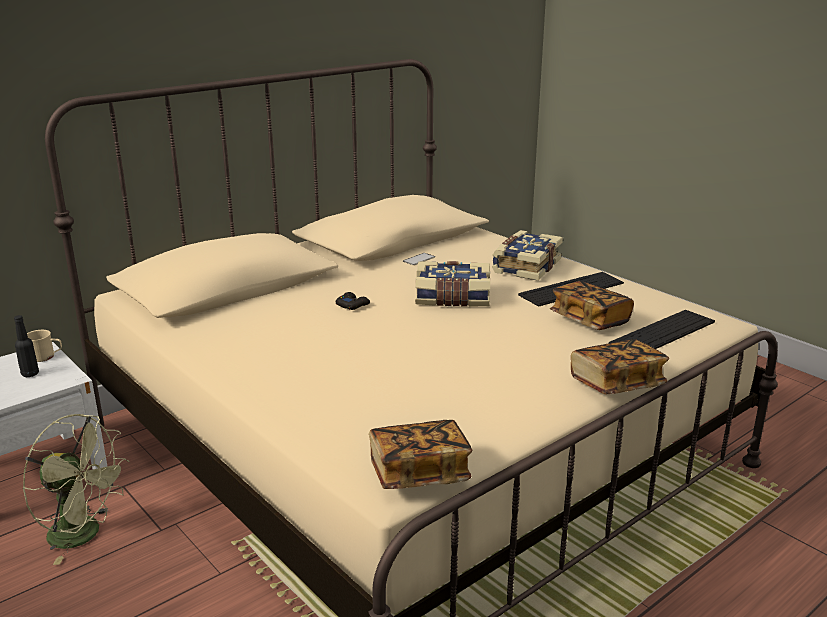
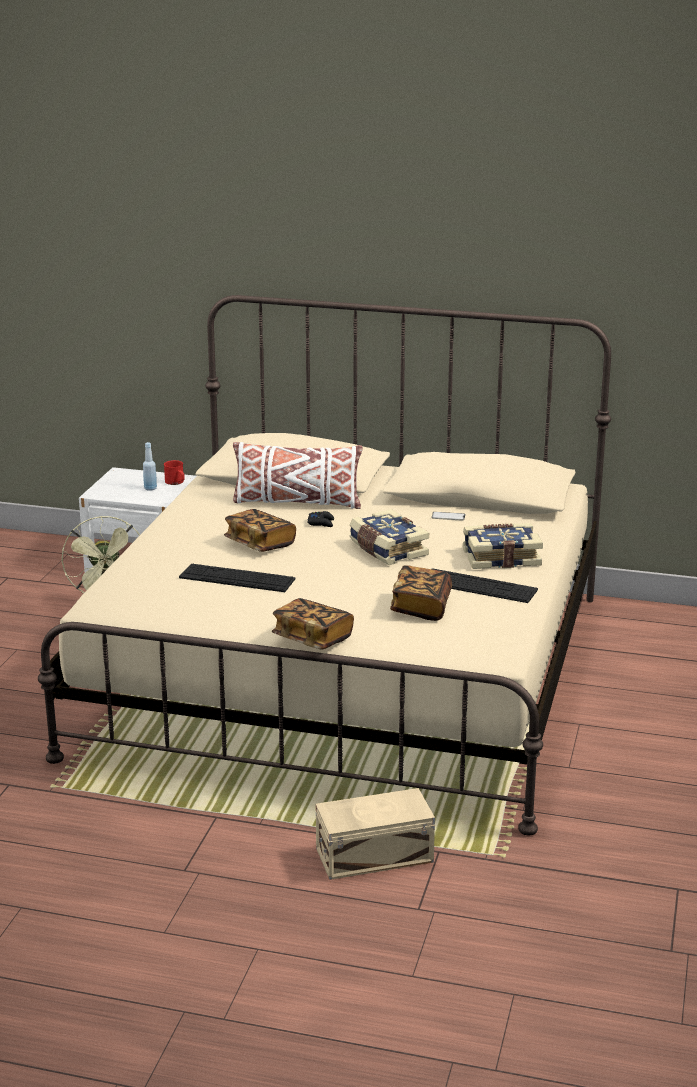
camera: 55 degrees right, 0 degrees up
black bottle [14,315,39,377] -> blue bottle [143,442,157,491]
beige mug [27,330,62,362] -> red mug [164,460,185,485]
book [369,420,472,489] -> book moved to [224,509,296,552]
keyboard [609,310,715,349] -> keyboard moved to [179,564,295,592]
none -> white pillow [233,442,363,509]
none -> beige storage box [316,788,435,880]

